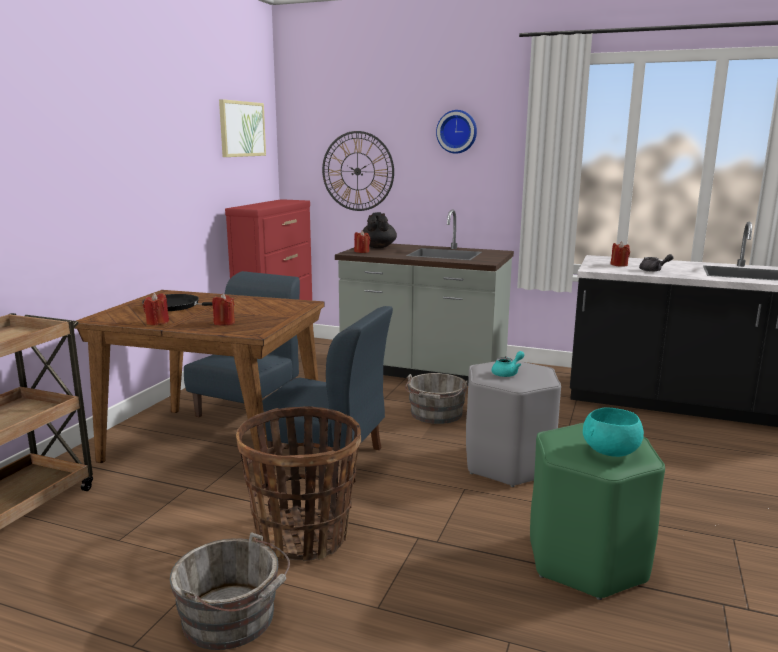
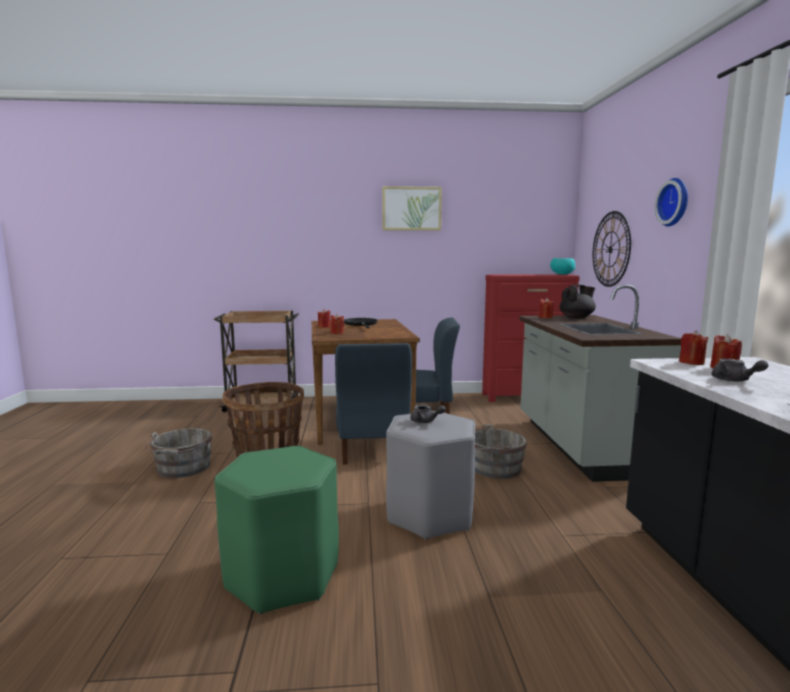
camera: 65 degrees right, 5 degrees down
picture [219,99,266,157] -> picture moved to [382,186,442,231]
turquoise teapot [492,351,524,377] -> grey teapot [410,405,446,423]
turquoise bowl [583,408,644,457] -> turquoise bowl moved to [550,258,575,275]
none -> red candle [679,330,709,365]

